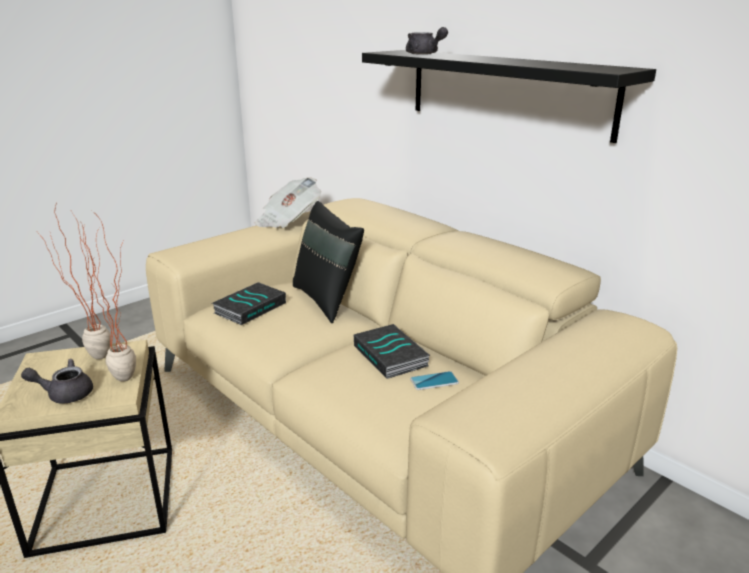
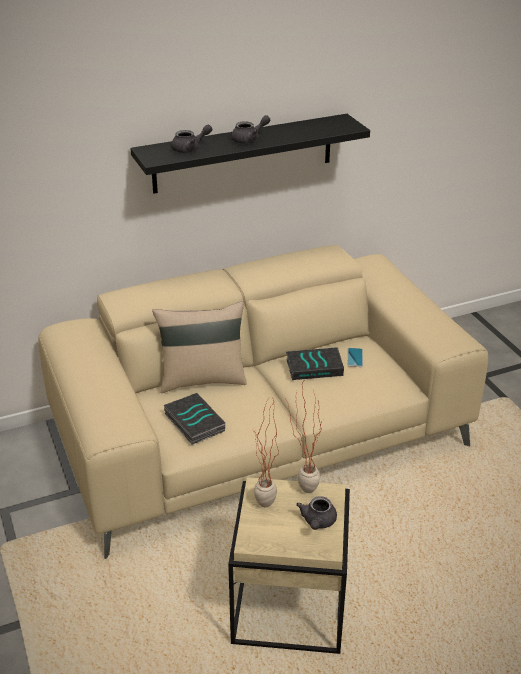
camera: 70 degrees left, 10 degrees up
newspaper [255,177,321,228] -> none
black pillow [293,201,364,323] -> beige pillow [152,301,247,393]
none -> grey teapot [231,115,270,144]

